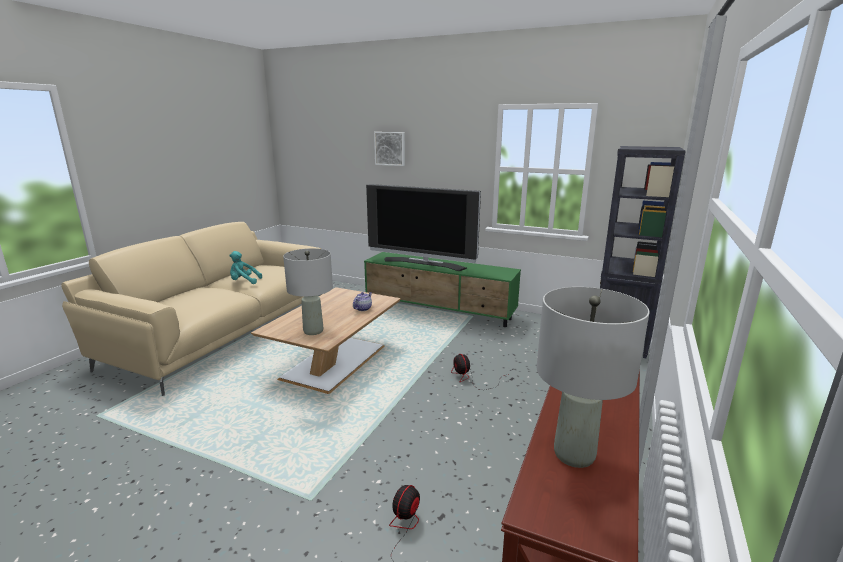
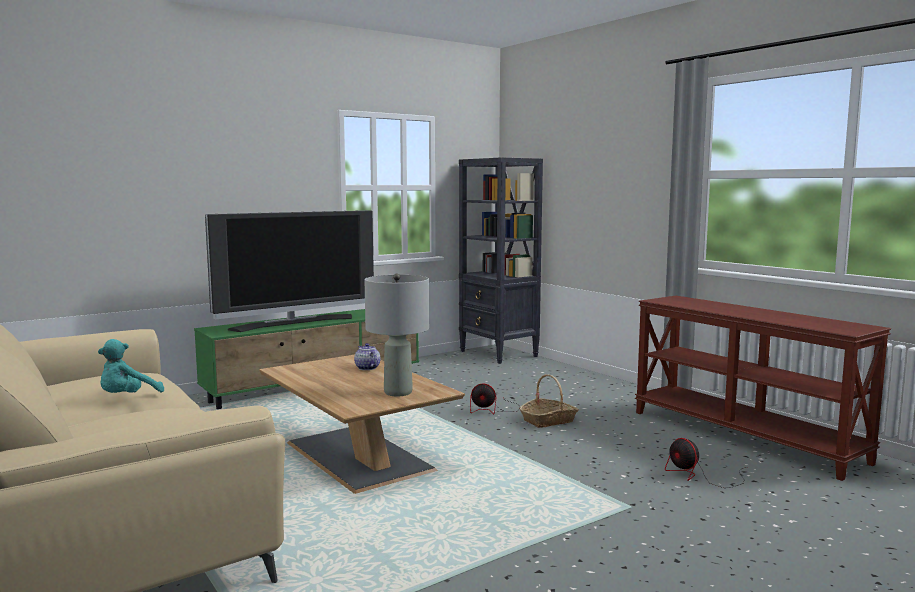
camera: 60 degrees left, 10 degrees down
picture [374,132,405,166] -> none
grey table lamp [537,287,650,468] -> none
none -> basket [520,374,579,428]

